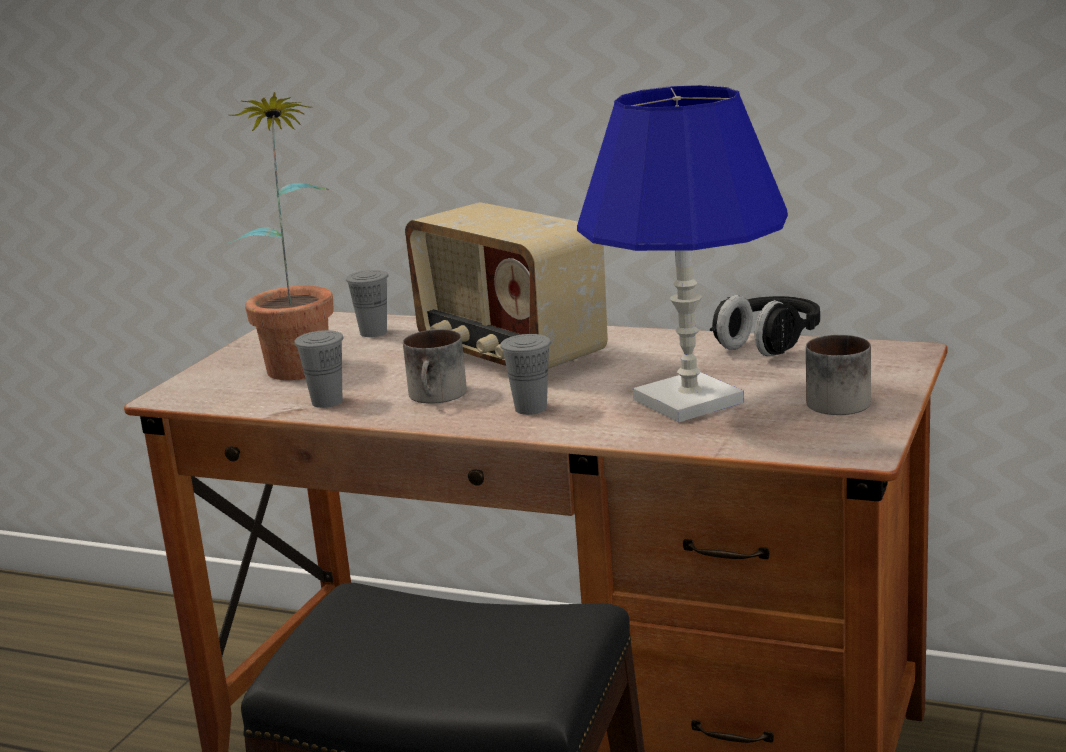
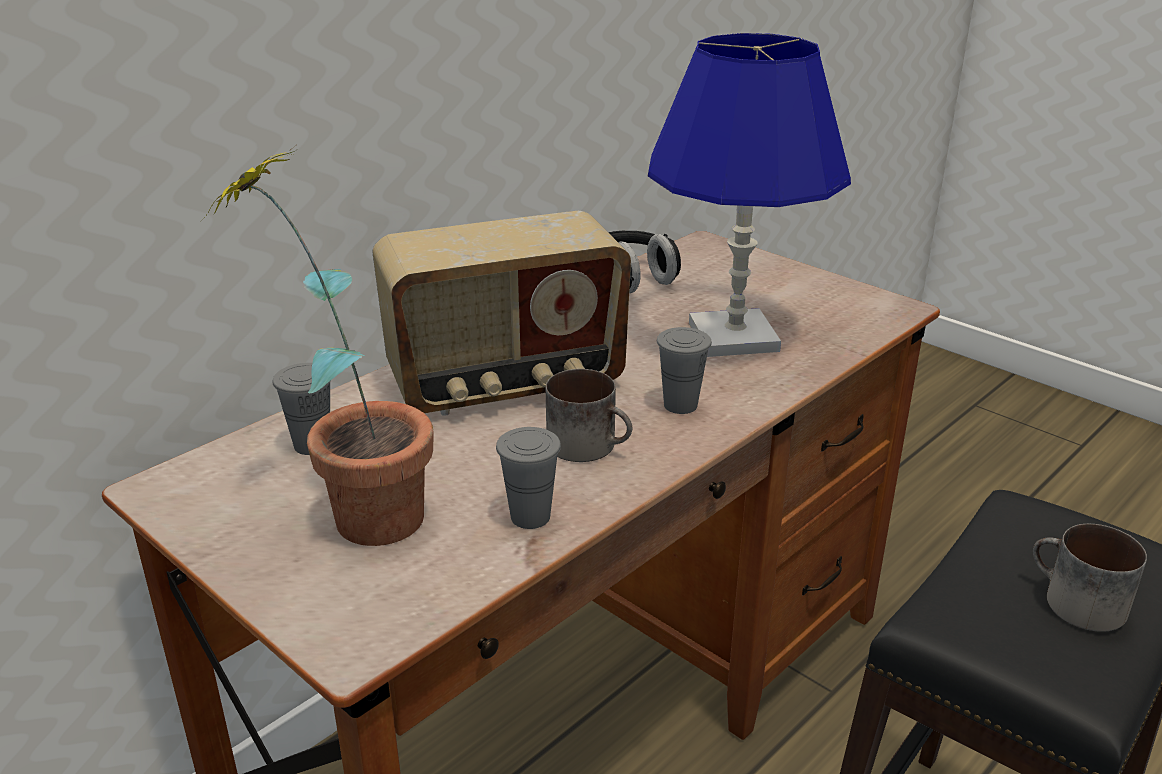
camera: 70 degrees left, 10 degrees up
mug [806,335,871,415] -> mug moved to [1033,524,1147,632]

